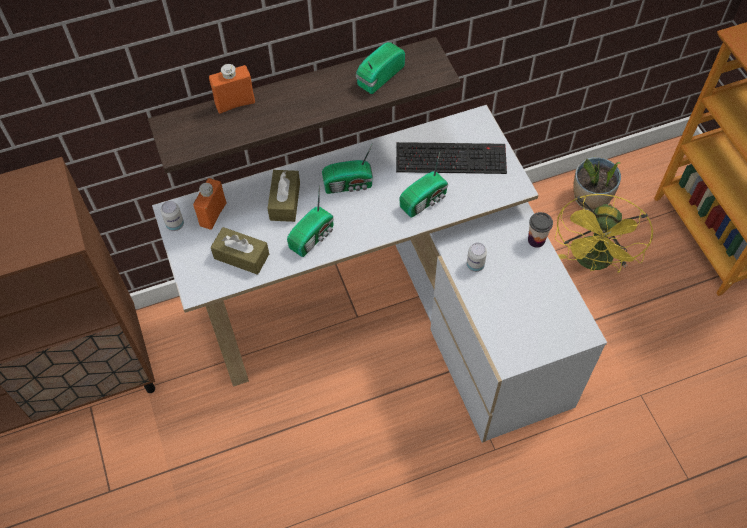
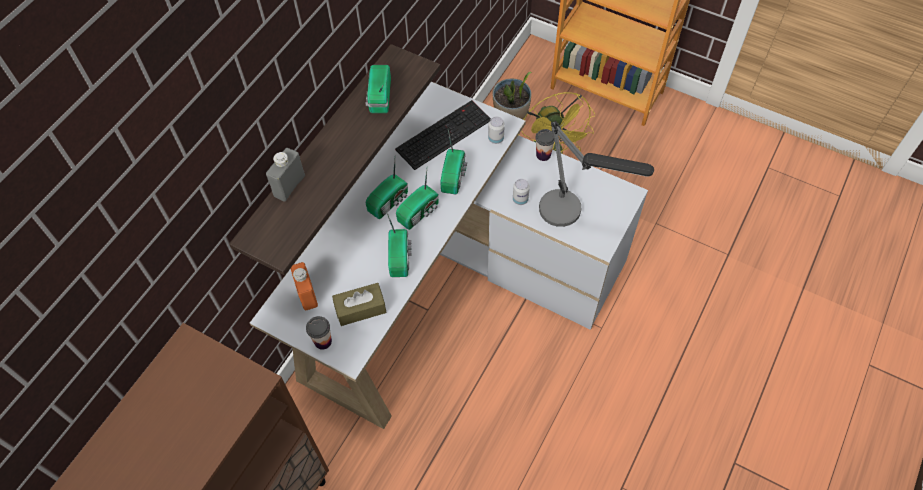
camera: 40 degrees left, 0 degrees up
can [160,201,184,231] -> can moved to [488,117,505,144]
orange bottle [209,64,255,114] -> grey bottle [266,148,305,202]
brown tissue box [268,170,300,222] -> none
none -> cup [306,316,332,350]
none -> radio [396,170,439,230]
none -> table lamp [539,121,654,227]

